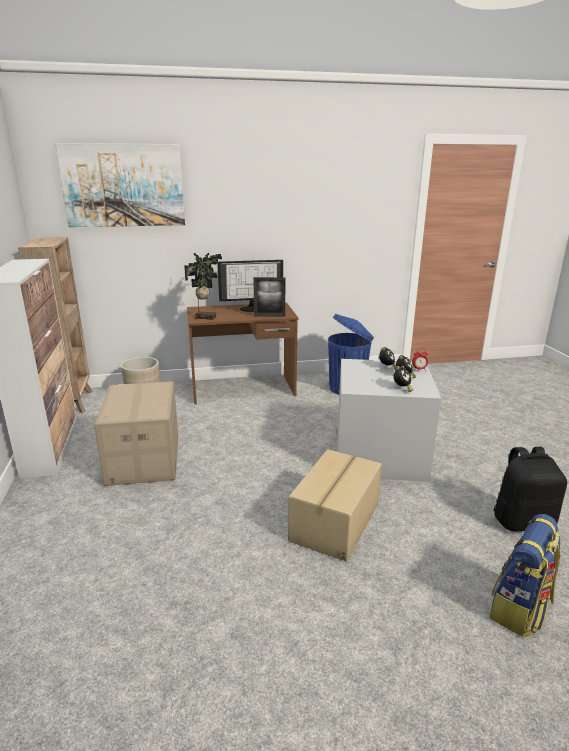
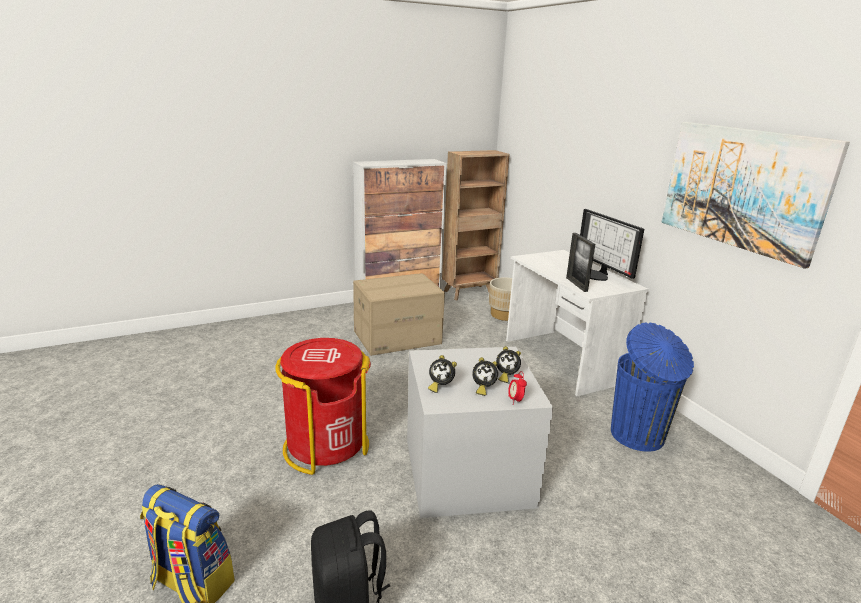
camera: 75 degrees right, 0 degrees up
picture [55,143,185,227] -> picture moved to [661,122,850,269]
potted plant [184,253,222,320] -> none
brown desk [187,302,299,404] -> white desk [506,250,649,397]
cardboard box [288,449,382,562] -> red trash can [275,338,371,475]

